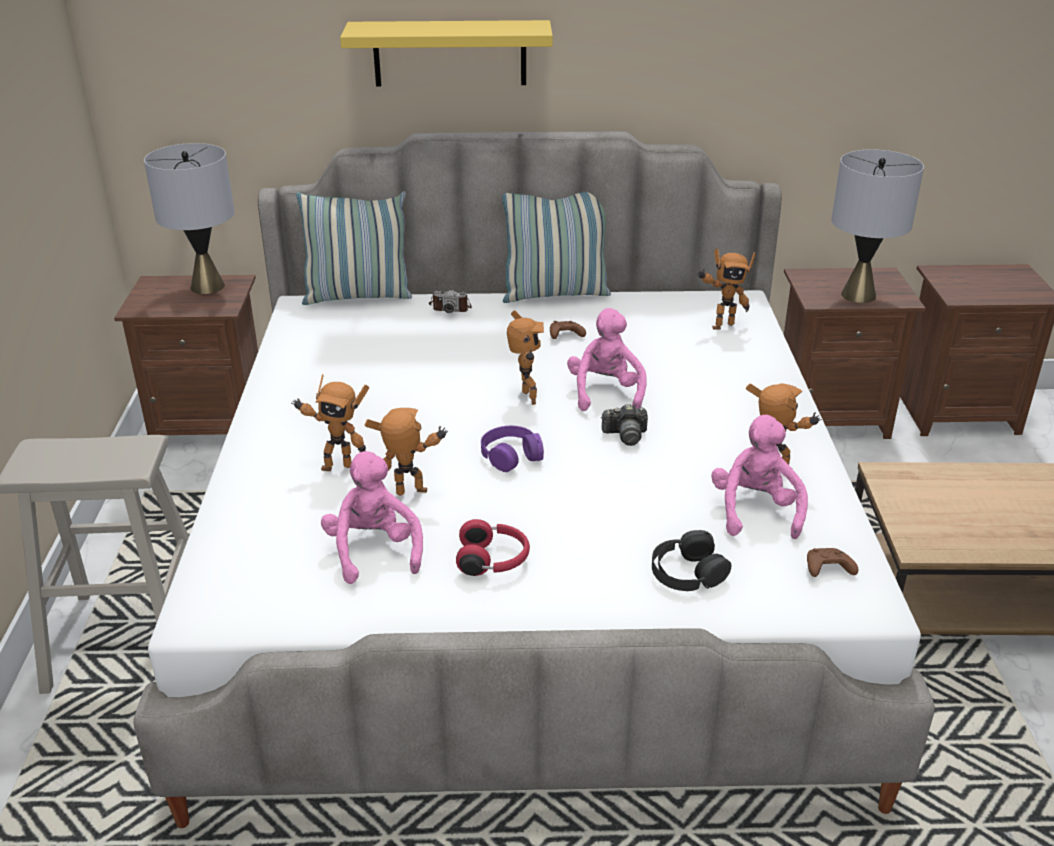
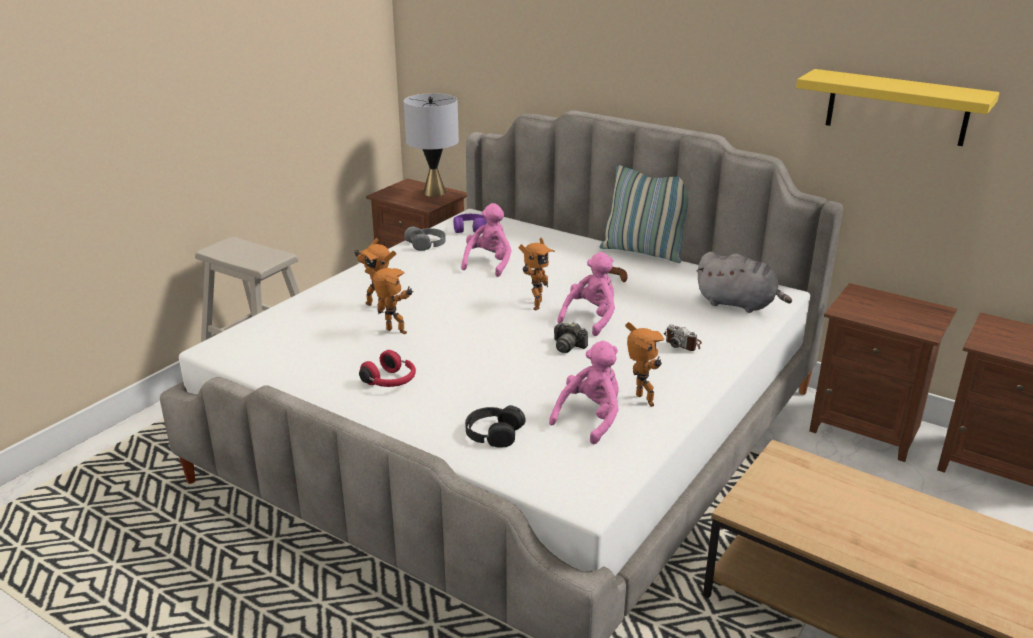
camera: 35 degrees right, 5 degrees down
pillow [296,191,412,305] -> none
pink plush toy [321,451,423,584] -> pink plush toy moved to [461,203,512,277]
yellow shelf [340,20,553,86] -> yellow shelf moved to [796,69,1000,146]
camera [429,290,472,313] -> camera moved to [664,324,702,351]
purple headphones [481,426,544,472] -> purple headphones moved to [453,214,487,233]
toy robot [697,248,756,330] -> grey plush toy [696,252,792,313]
brown game controller [807,548,858,577] -> none
grey table lamp [831,149,924,303] -> none
none -> grey headphones [404,226,446,251]

